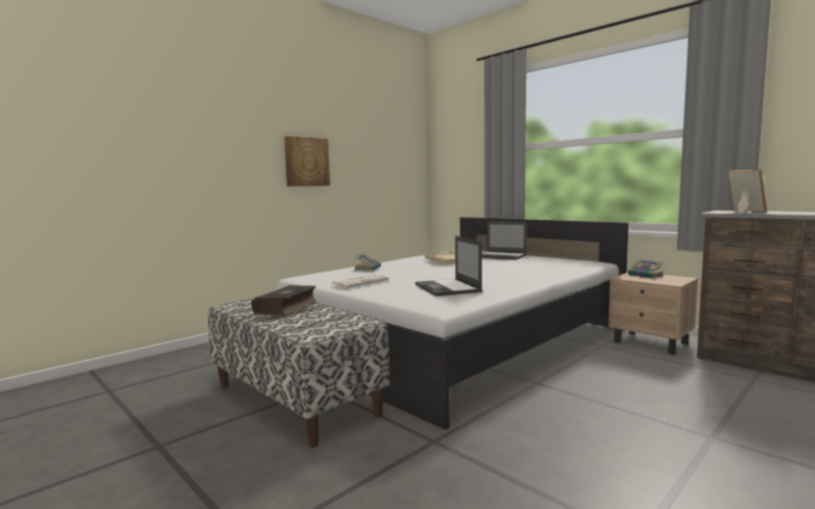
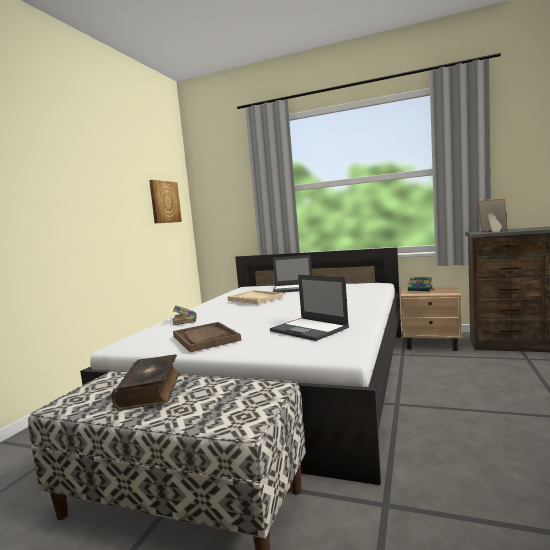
camera: 25 degrees left, 0 degrees up
picture [284,136,330,186] -> picture moved to [149,180,182,223]
newspaper [331,275,389,288] -> brown tray [173,322,241,352]

